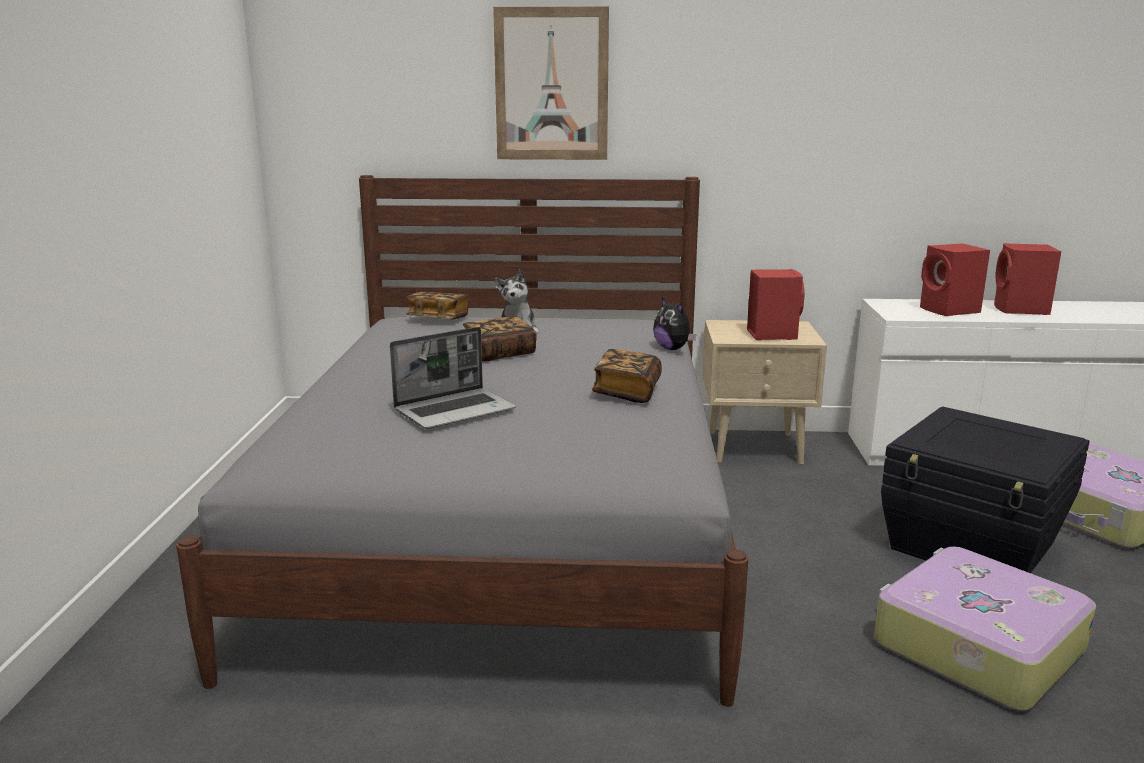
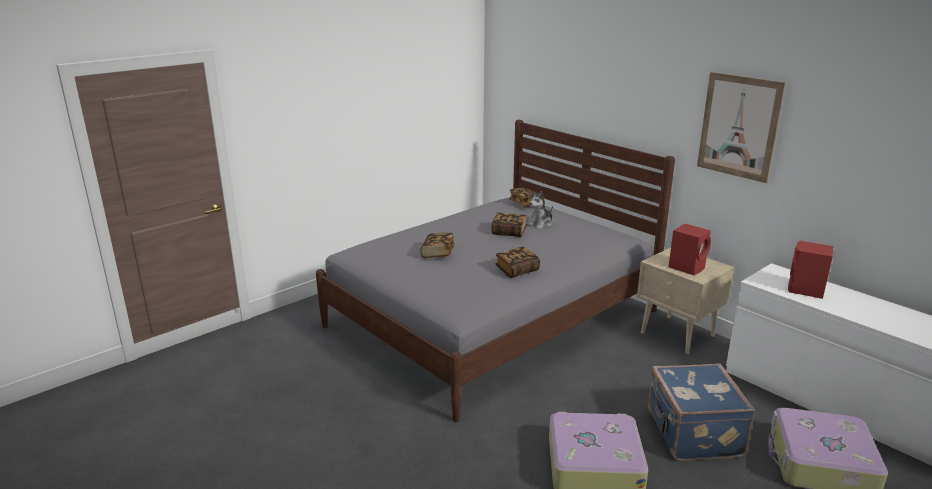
camera: 45 degrees right, 5 degrees up
laptop [390,327,516,429] -> book [421,233,455,258]
picture [493,6,609,160] -> picture moved to [697,72,786,183]
plush toy [653,298,696,350] -> none
black storage box [881,407,1090,573] -> blue suitcase [648,364,755,461]
red speaker [994,243,1061,315] -> none

